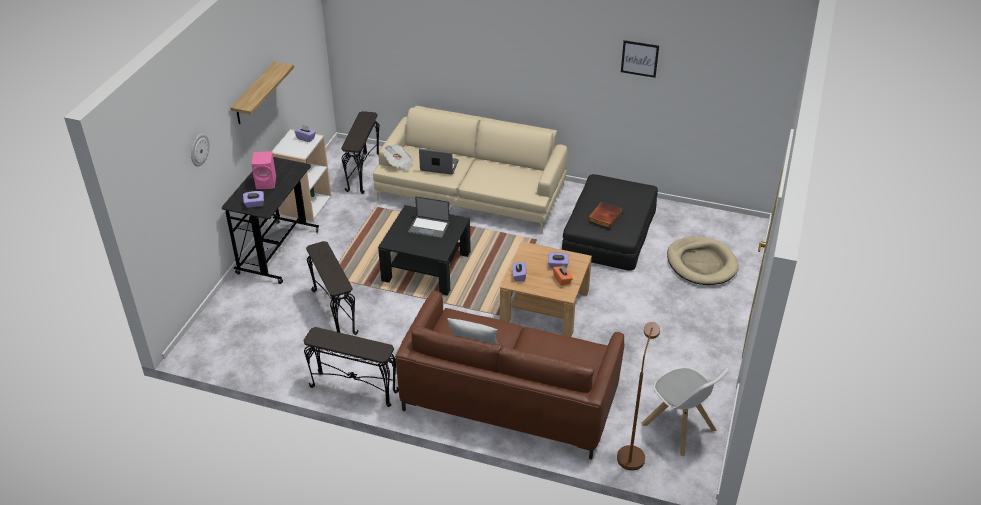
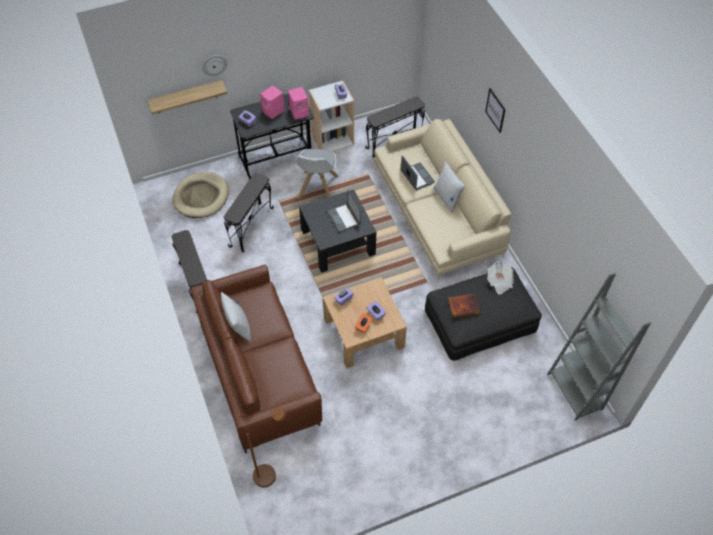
camera: 50 degrees right, 15 degrees up
shelf [230,62,294,124] -> shelf moved to [147,80,228,114]
newspaper [384,145,413,171] -> newspaper moved to [487,261,514,295]
picture [621,40,659,78] -> picture moved to [485,88,506,133]
chair [642,367,729,456] -> chair moved to [296,149,339,199]
beige dog bed [667,236,739,285] -> beige dog bed moved to [172,172,229,218]
none -> pink speaker [288,87,309,119]
none -> grey pillow [433,162,465,213]
none -> grey bookcase [547,273,651,421]

